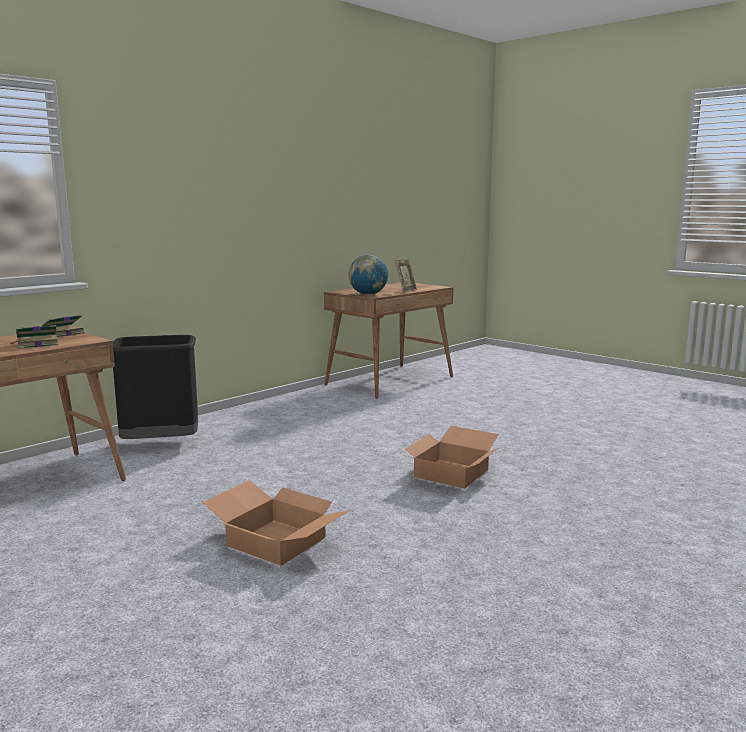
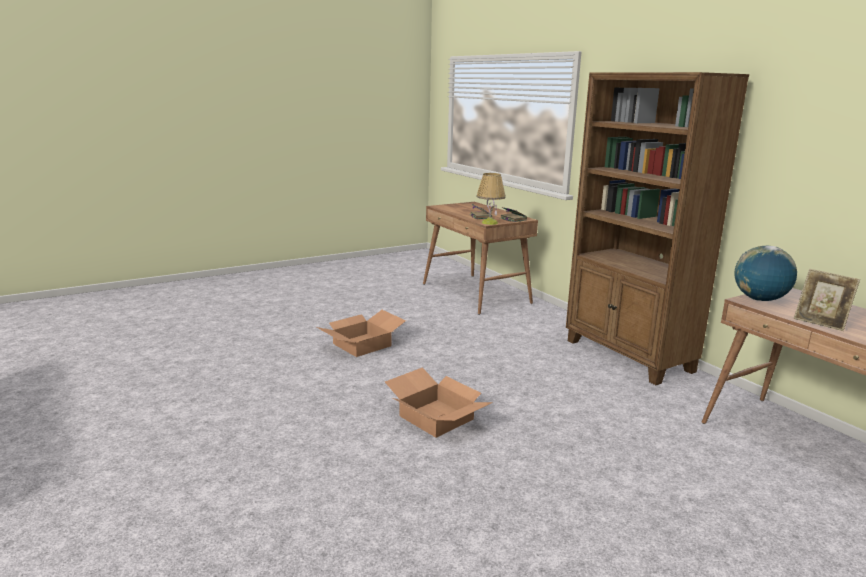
camera: 105 degrees right, 5 degrees up
black trash can [113,335,198,439] -> none
none -> table lamp [476,173,506,225]
none -> brown bookcase [566,72,749,385]

